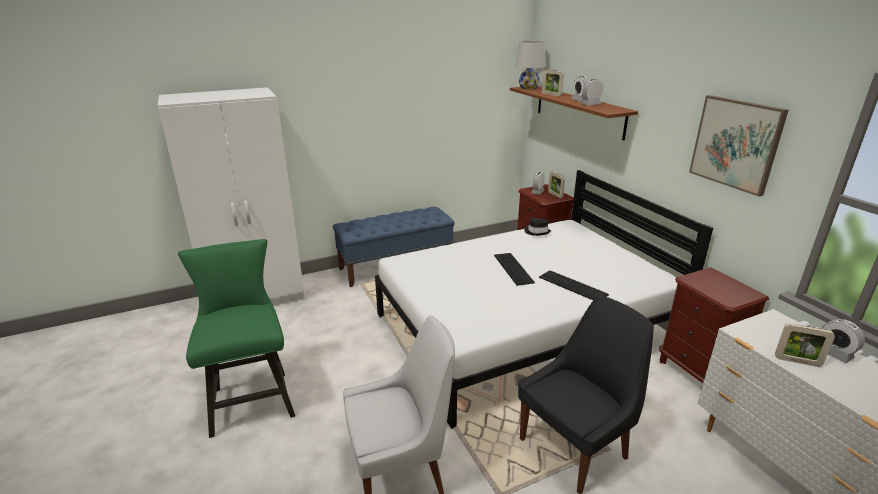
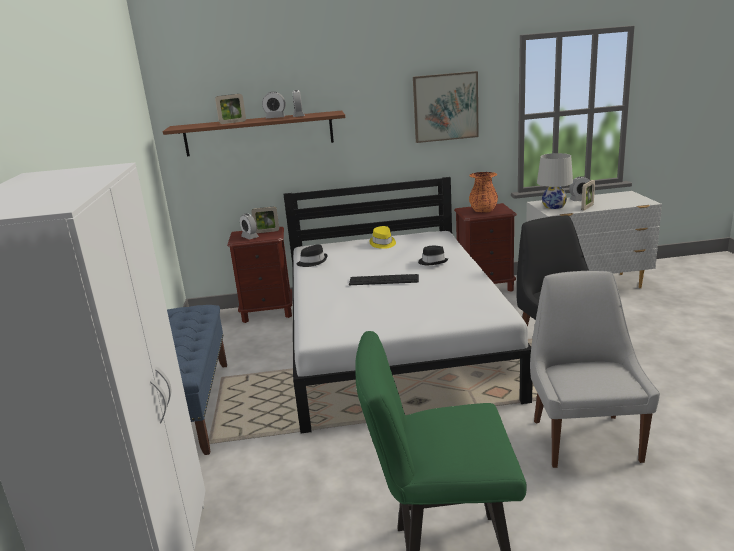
camera: 70 degrees left, 5 degrees down
white table lamp [515,41,546,89] -> white table lamp moved to [537,153,573,209]
keyboard [539,270,609,300] -> black hat [418,246,448,265]
none -> yellow hat [369,226,396,249]
none -> orange vase [469,172,498,213]

